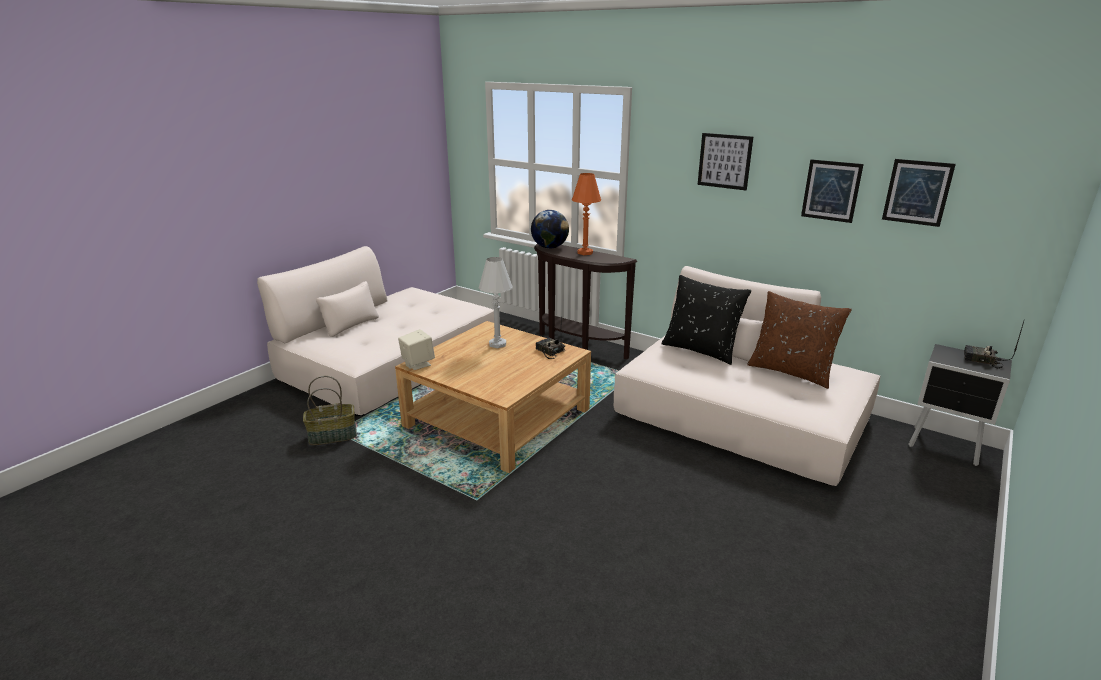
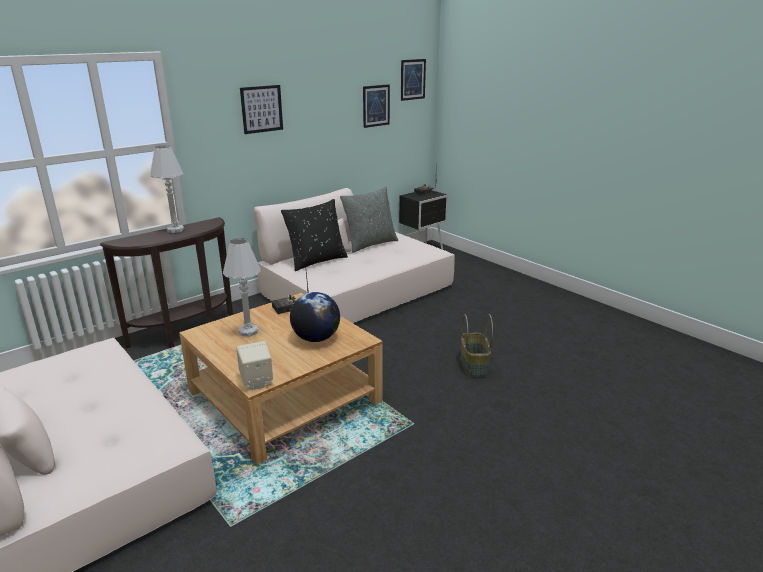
camera: 75 degrees left, 0 degrees up
basket [303,376,357,445] -> basket moved to [461,314,493,377]
globe [531,210,569,249] -> globe moved to [290,292,340,342]
orange table lamp [572,173,601,255] -> white table lamp [150,145,184,233]
brown pillow [747,291,852,389] -> grey pillow [340,187,398,253]
picture [801,159,864,223] -> picture moved to [401,59,426,101]

